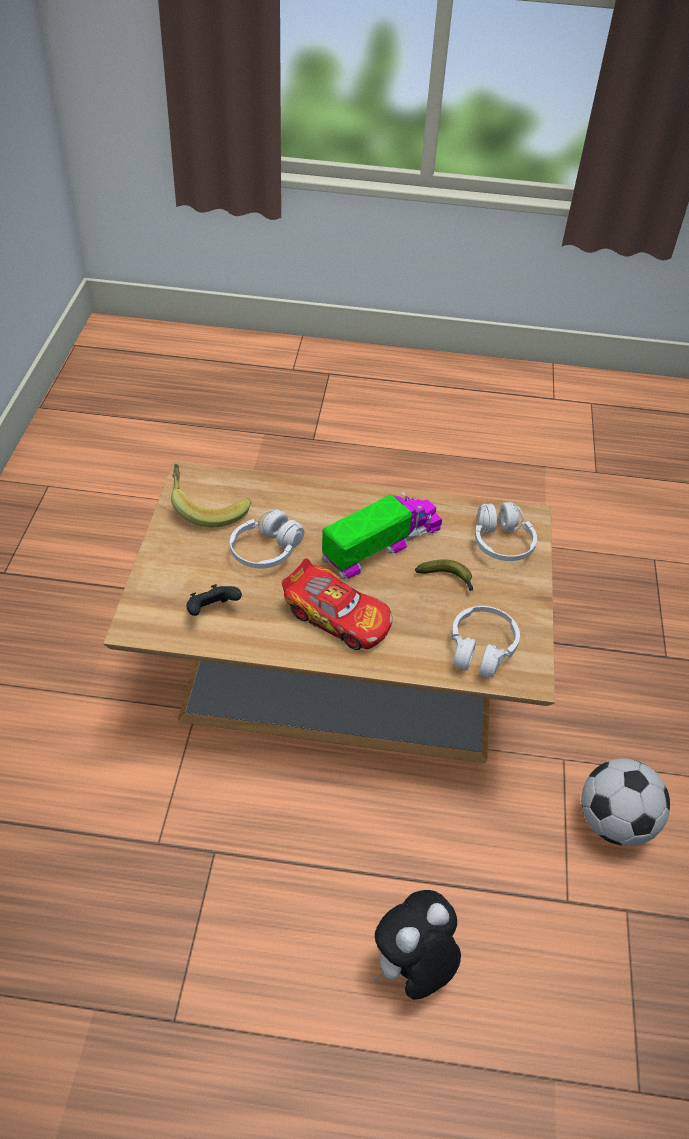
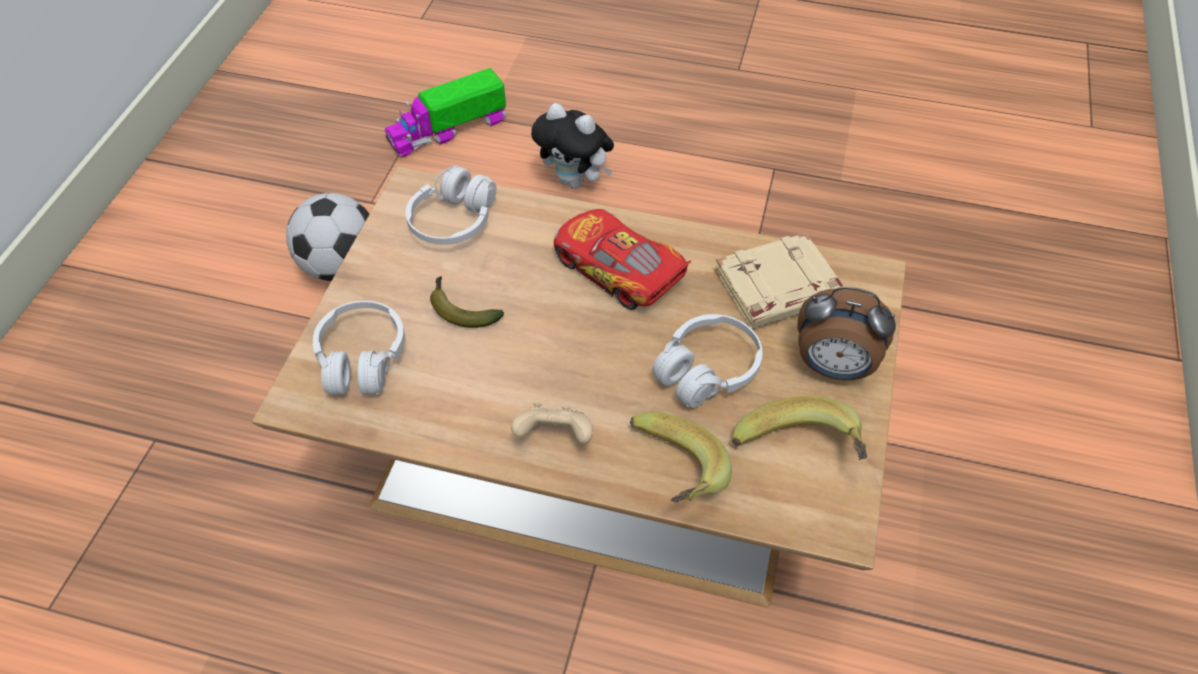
camera: 170 degrees left, 5 degrees up
black game controller [186,584,242,616] -> beige book [715,233,843,328]
toy truck [322,492,442,579] -> toy truck moved to [385,68,506,158]
plush toy [374,890,461,1000] -> plush toy turned 60 degrees clockwise [531,103,614,189]
none -> beige game controller [511,403,593,444]
none -> banana [630,411,732,502]
none -> alarm clock [797,286,896,380]

